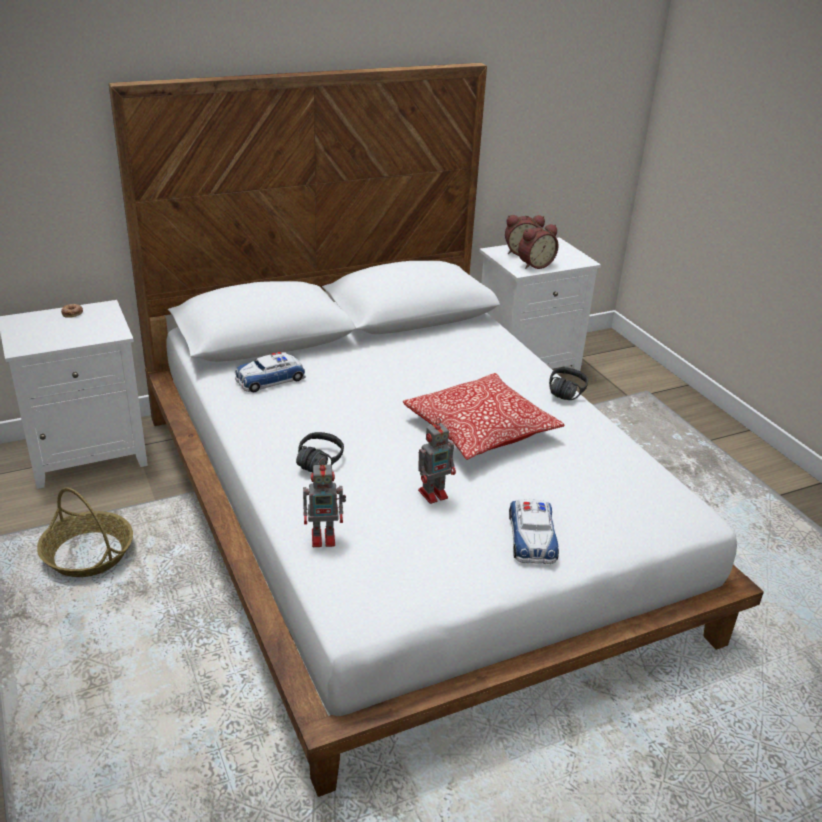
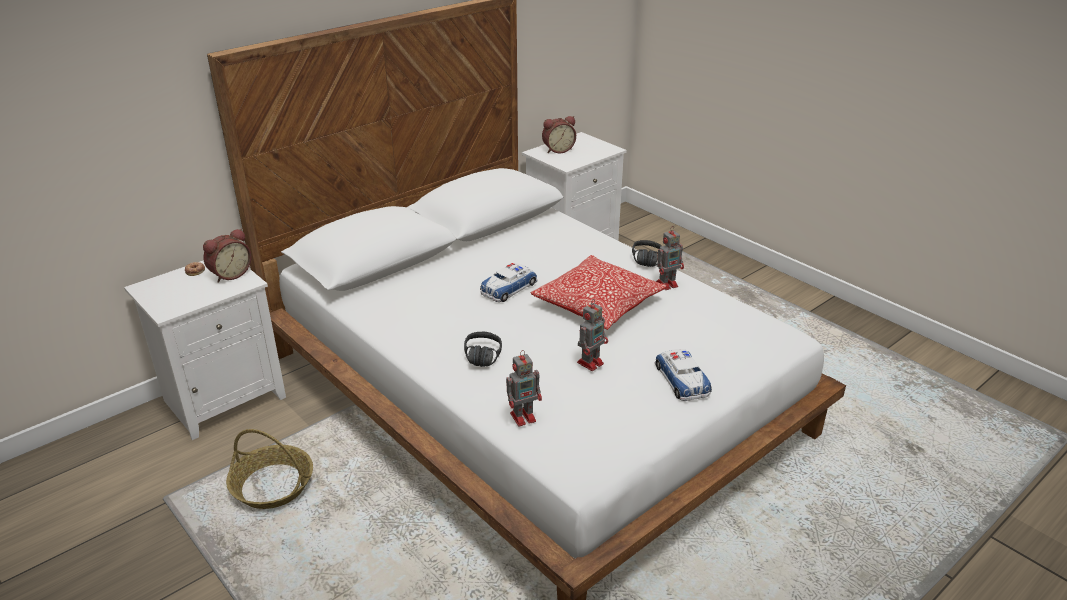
camera: 15 degrees left, 0 degrees up
toy car [235,352,306,392] -> toy car moved to [480,263,538,302]
alarm clock [518,224,559,269] -> alarm clock moved to [203,229,251,283]
none -> toy robot [656,226,684,290]

